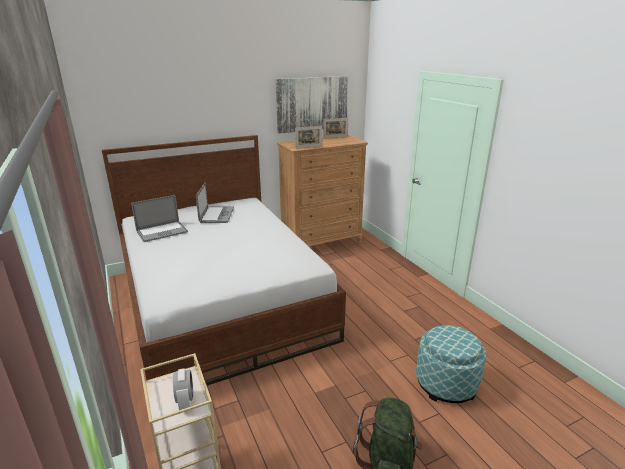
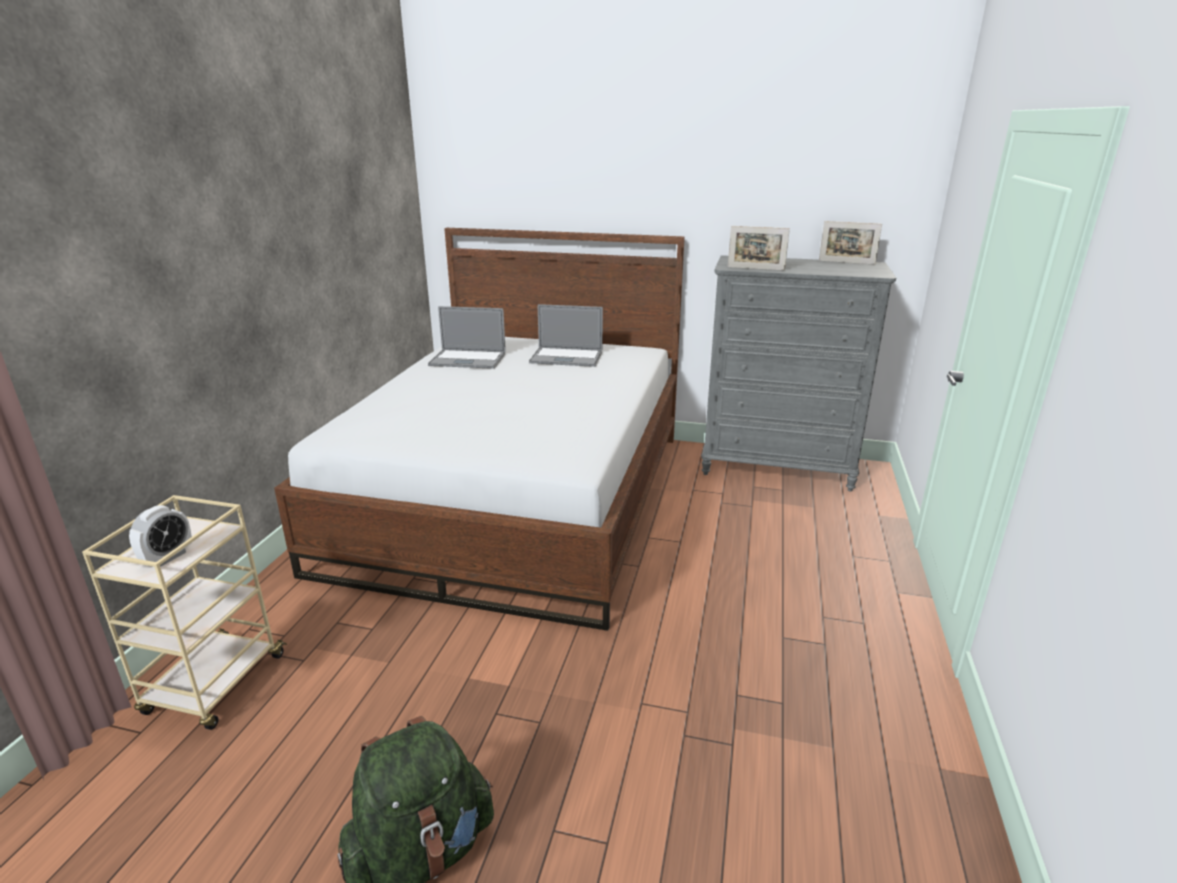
camera: 40 degrees right, 0 degrees up
laptop [196,182,234,223] -> laptop turned 60 degrees clockwise [529,304,603,367]
picture [276,76,349,134] -> none
brown dresser [277,135,368,246] -> grey dresser [702,255,896,491]
ottoman [416,325,486,403] -> none

